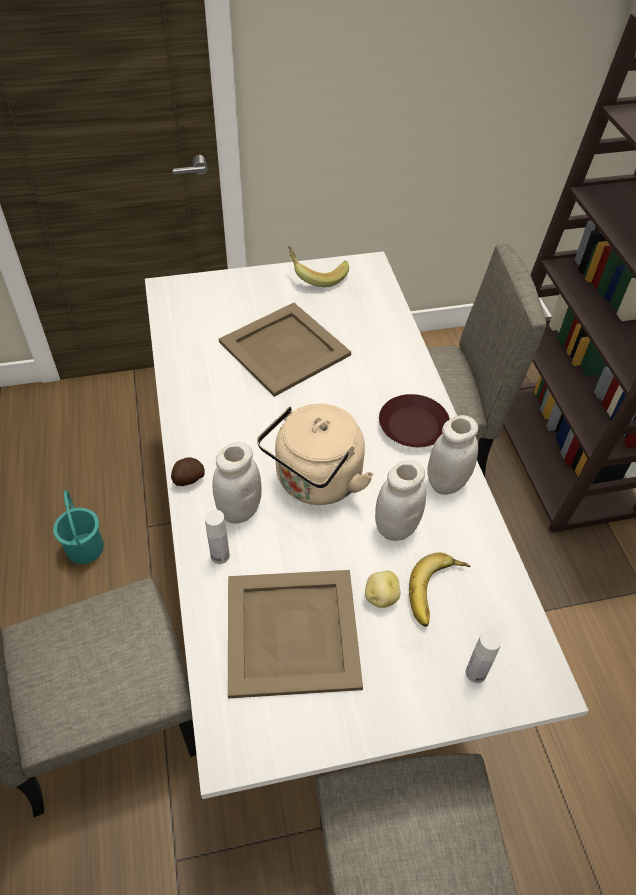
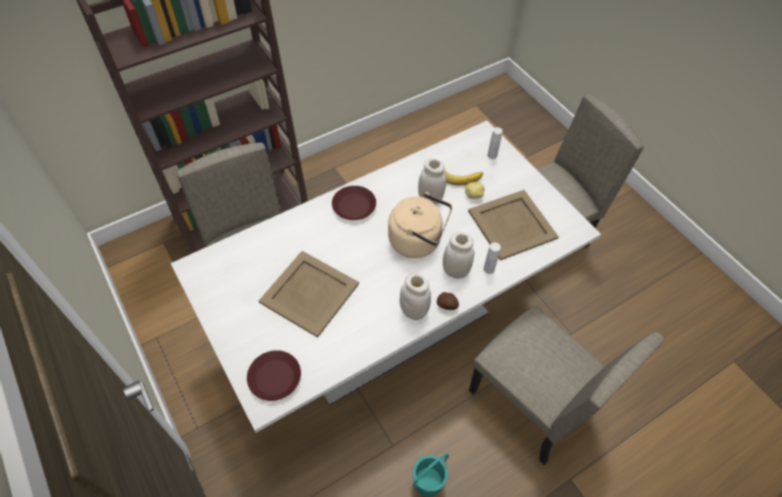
camera: 110 degrees left, 5 degrees up
banana [288,246,349,287] -> none
white jar [428,415,478,495] -> white jar moved to [400,273,431,320]
none -> brown plate [247,350,301,401]

